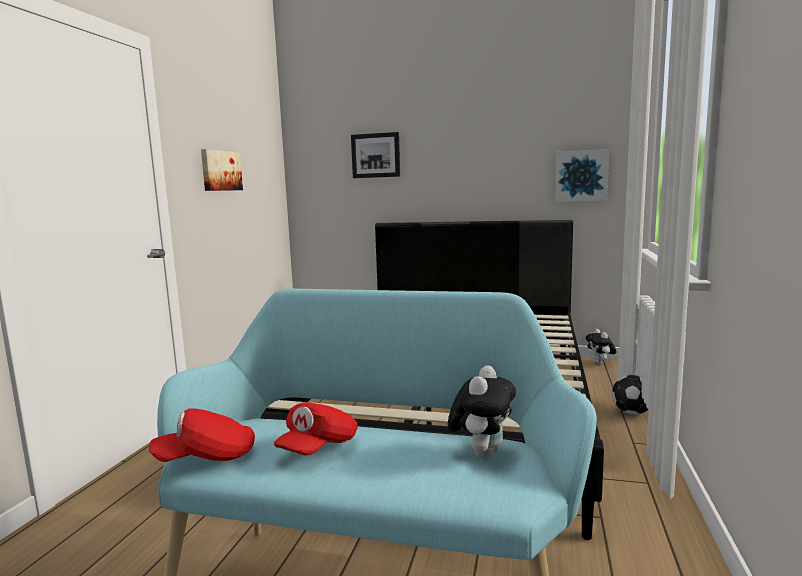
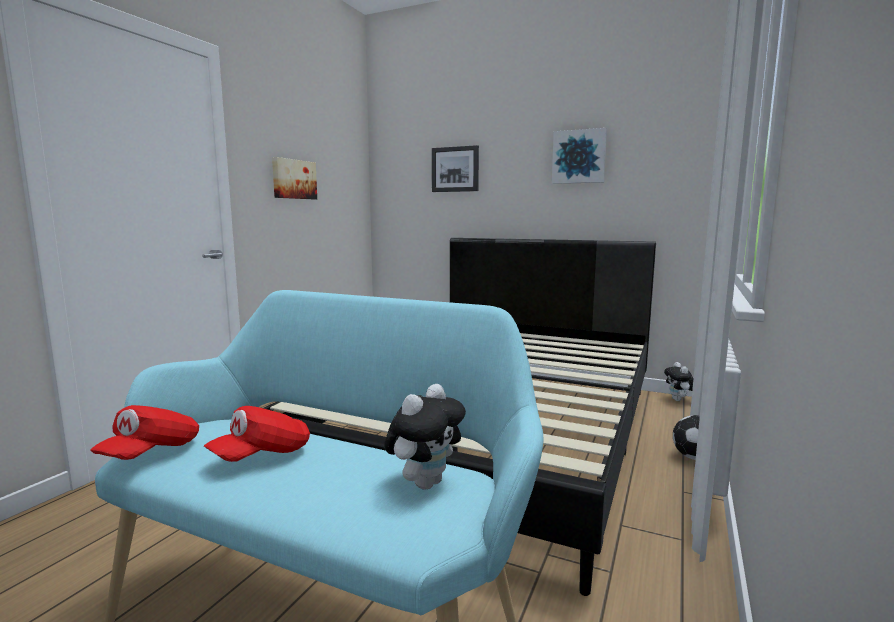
camera: 10 degrees right, 0 degrees up
red cap [149,408,255,462] -> red cap turned 60 degrees counterclockwise [90,405,199,460]
picture [555,149,609,202] -> picture moved to [552,128,607,184]

